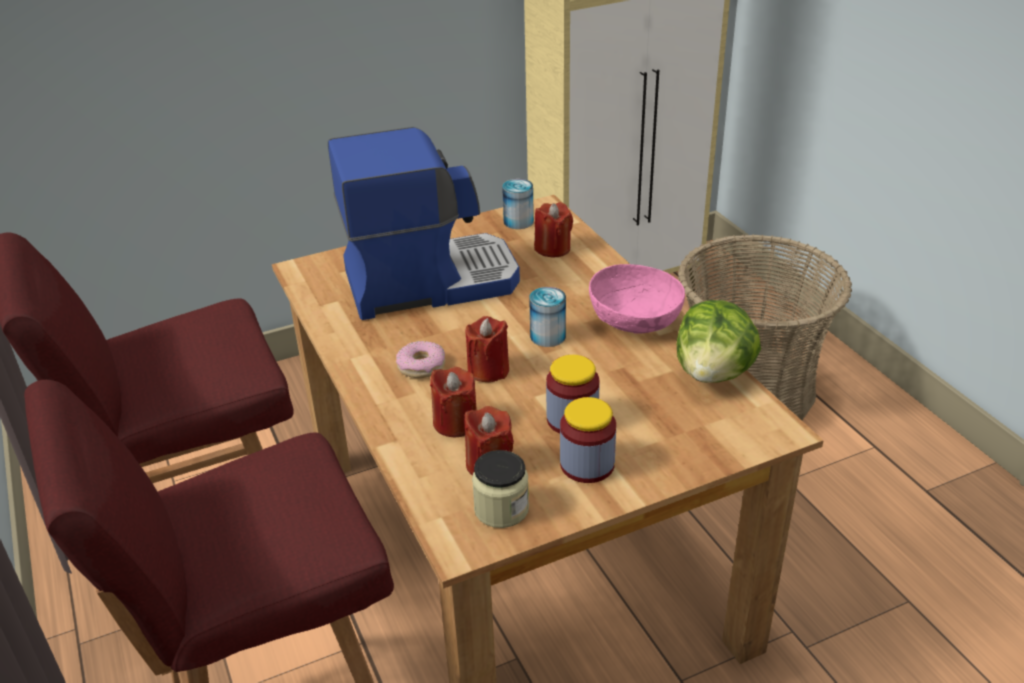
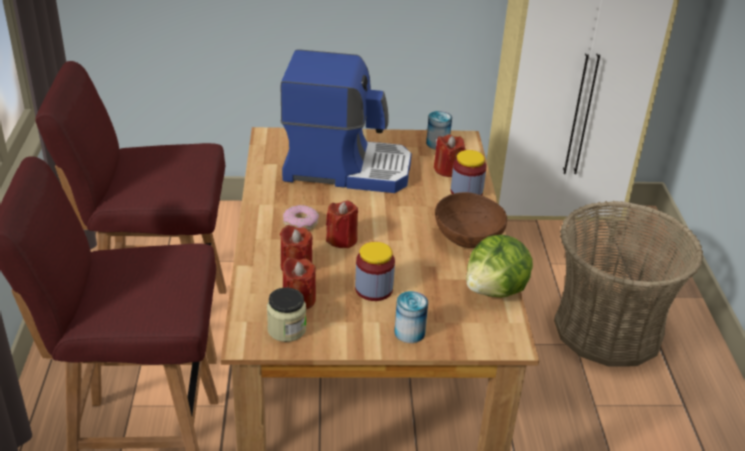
camera: 20 degrees right, 0 degrees up
can [529,287,566,347] -> can moved to [394,291,428,343]
jar [560,397,616,483] -> jar moved to [451,150,487,195]
pink bowl [589,264,685,333] -> brown bowl [435,192,507,248]

